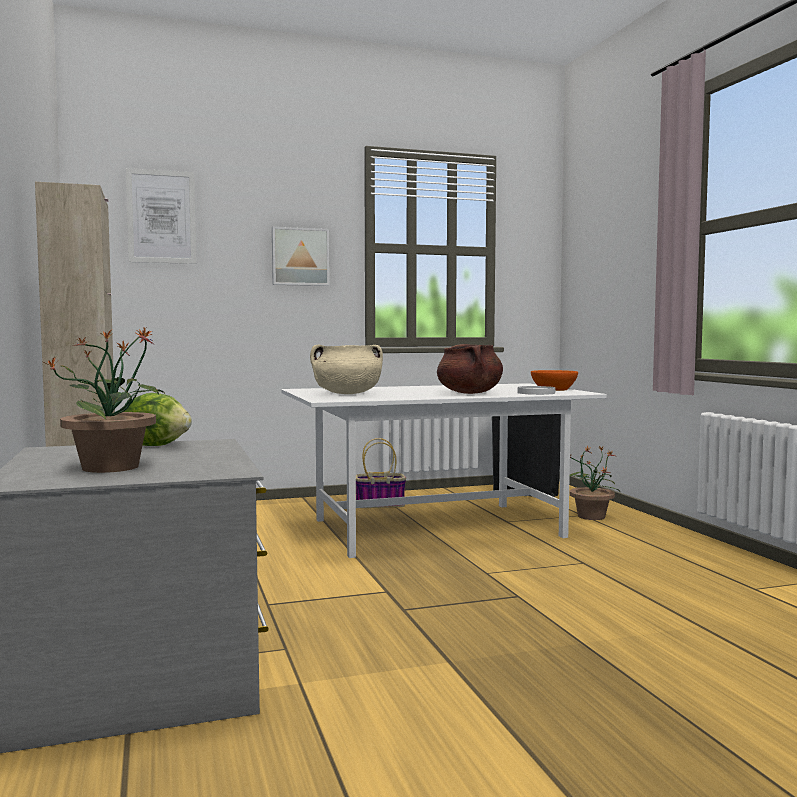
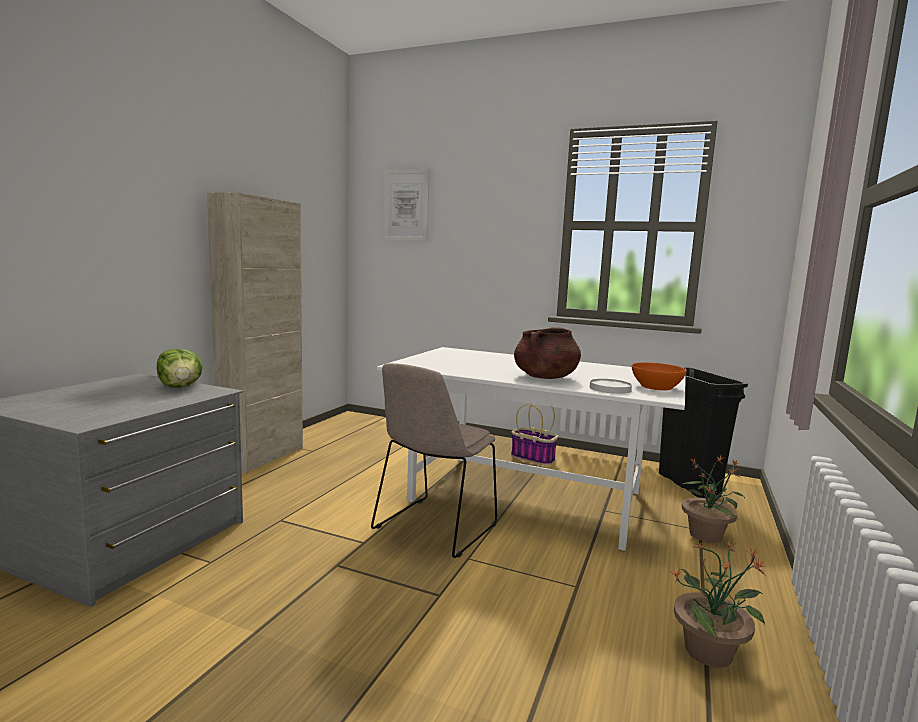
camera: 40 degrees right, 5 degrees up
potted plant [44,327,166,473] -> potted plant moved to [671,541,765,668]
picture [272,227,330,286] -> none
beige cooking pot [310,344,383,394] -> none
none -> beige chair [371,363,497,558]

